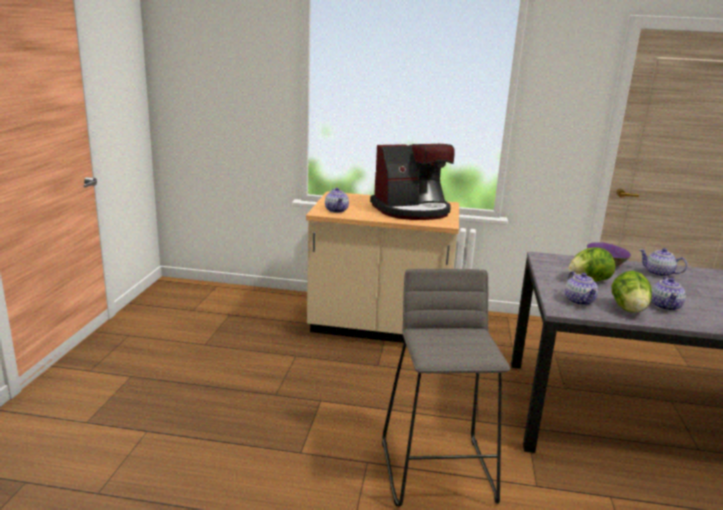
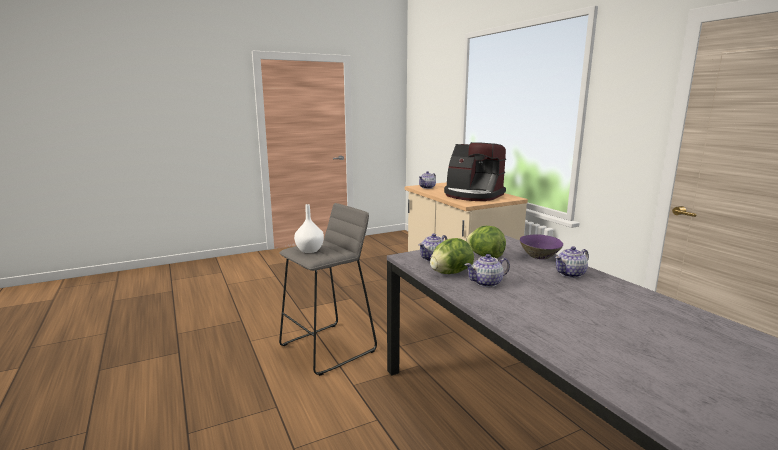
camera: 55 degrees right, 5 degrees down
teapot [639,248,687,277] -> teapot turned 120 degrees counterclockwise [555,246,589,278]
none -> white vase [294,204,324,253]

